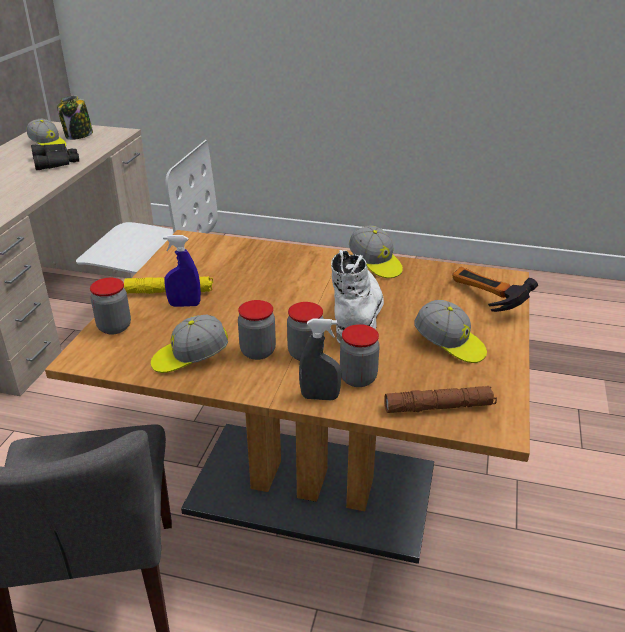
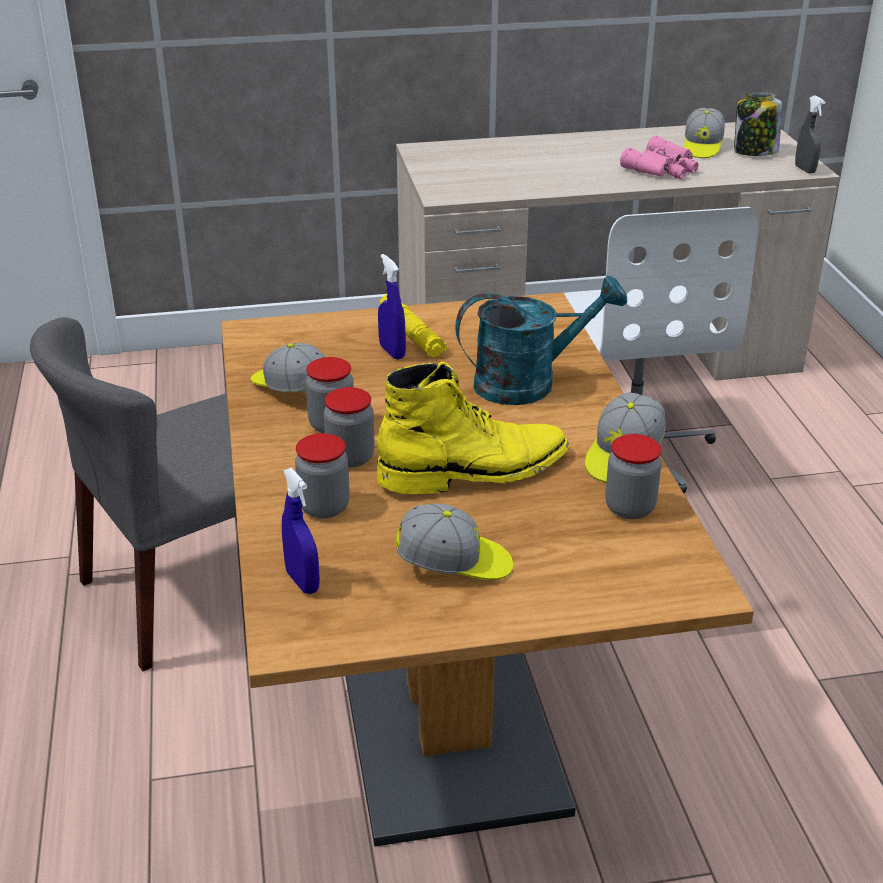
camera: 65 degrees right, 0 degrees up
black binoculars [31,144,79,170] -> pink binoculars [620,136,699,179]
jar [90,278,131,334] -> jar moved to [605,434,662,519]
grey spray bottle [299,318,342,400] -> grey spray bottle moved to [795,96,825,174]
white boot [331,250,384,343] -> yellow boot [377,361,569,494]
brown flashlight [384,386,497,413] -> blue spray bottle [282,468,320,594]
cap [414,300,487,363] -> cap turned 105 degrees counterclockwise [395,503,513,580]
hammer [452,267,538,312] -> none
none -> turquoise watering can [455,275,627,405]

